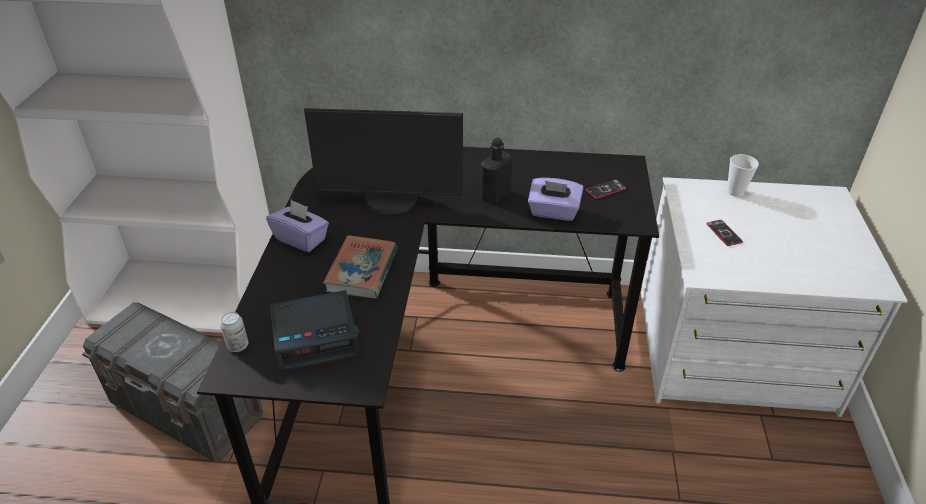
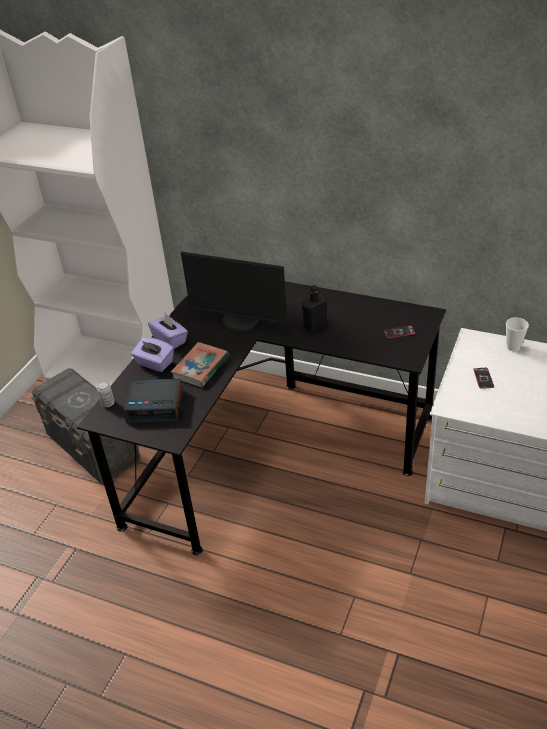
camera: 20 degrees right, 0 degrees up
purple tissue box [528,178,583,221] -> purple tissue box moved to [131,337,174,372]

